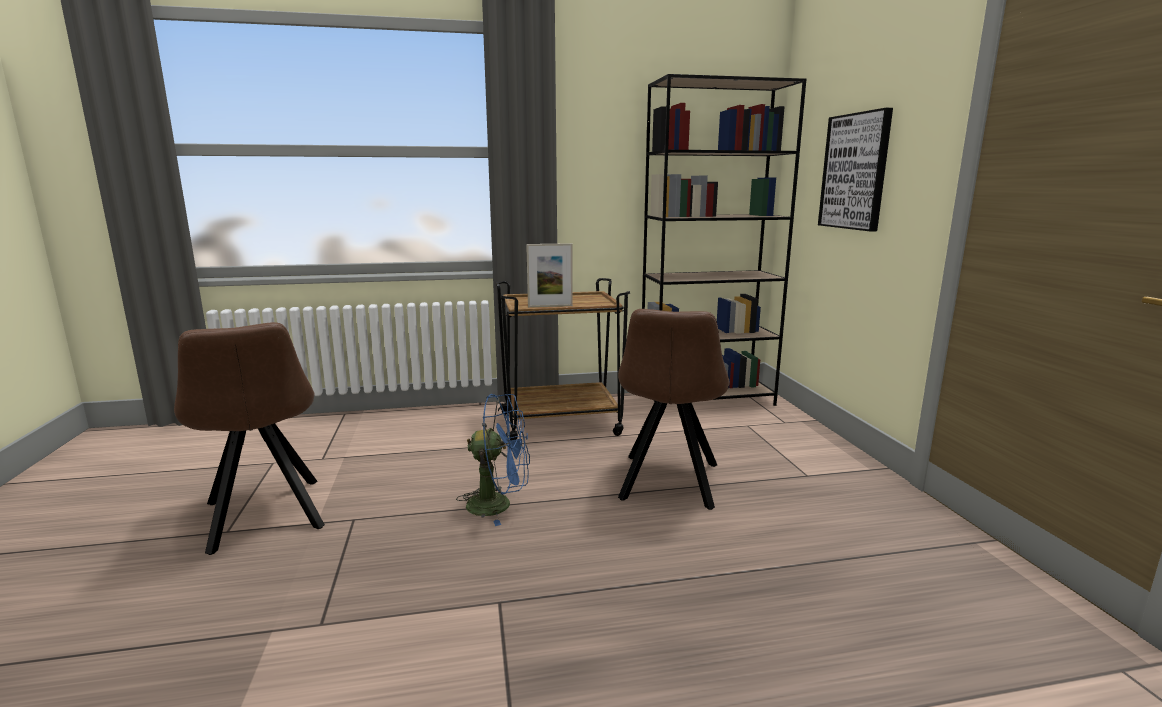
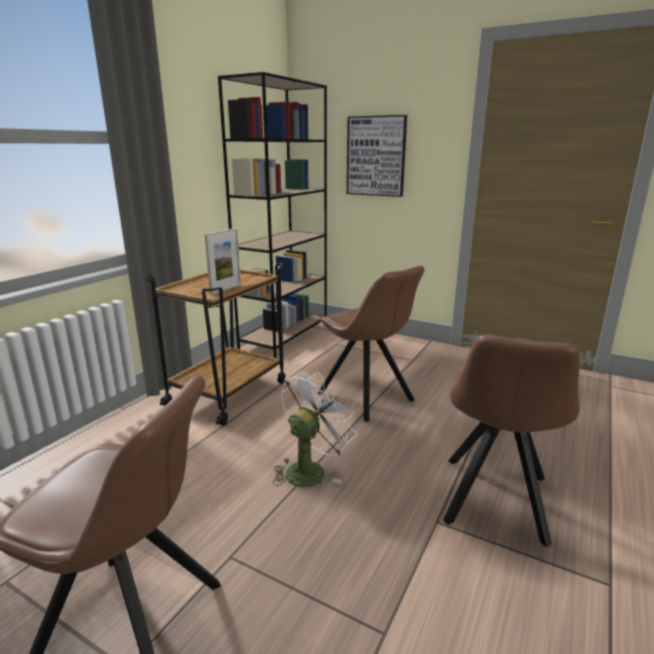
camera: 50 degrees left, 5 degrees up
blue fan [456,394,530,526] -> white fan [273,372,357,487]
none -> brown chair [443,335,580,547]

